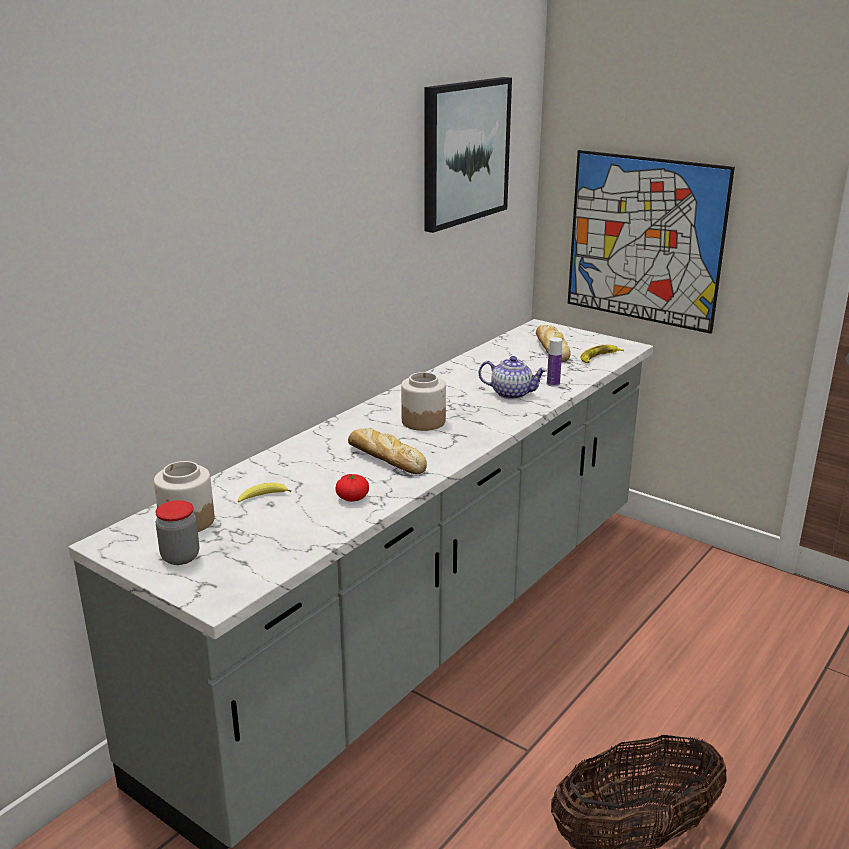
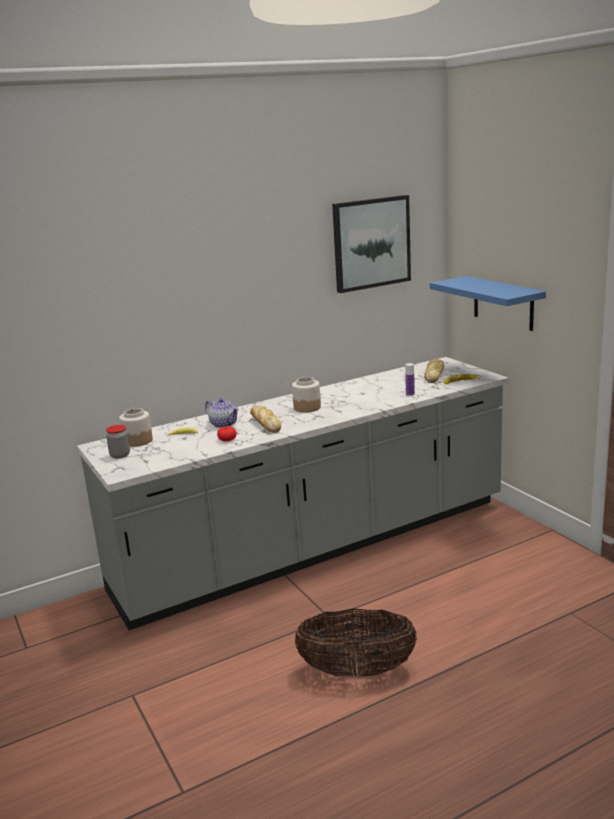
camera: 25 degrees right, 5 degrees down
teapot [478,356,547,399] -> teapot moved to [205,398,239,428]
picture [568,150,735,334] -> blue shelf [430,276,546,331]

